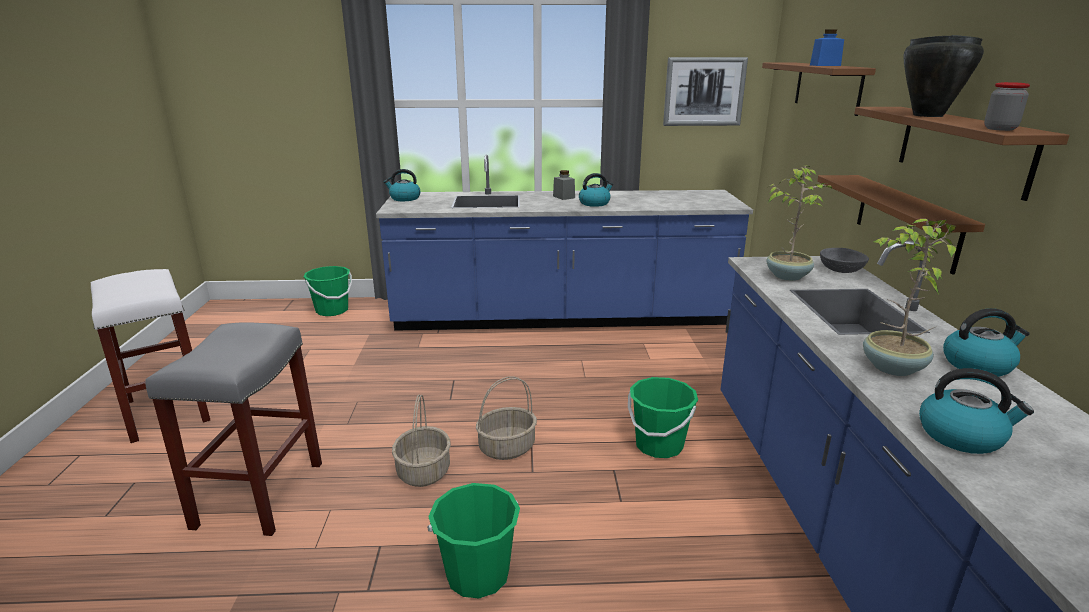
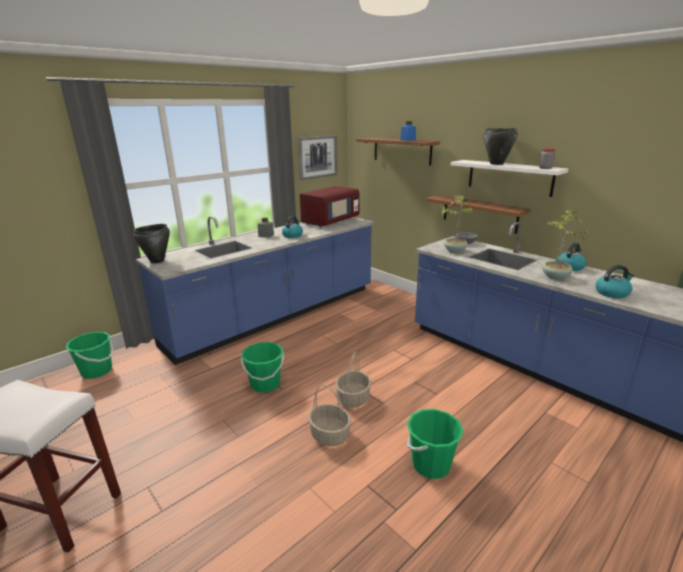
camera: 40 degrees left, 0 degrees up
grey stool [146,322,322,536] -> none
kettle [384,169,421,201] -> black cooking pot [133,224,170,263]
green bucket [628,377,698,458] -> green bucket moved to [241,342,284,392]
brown shelf [854,107,1069,201] -> white shelf [450,160,569,197]
none -> red microwave [300,186,360,228]

